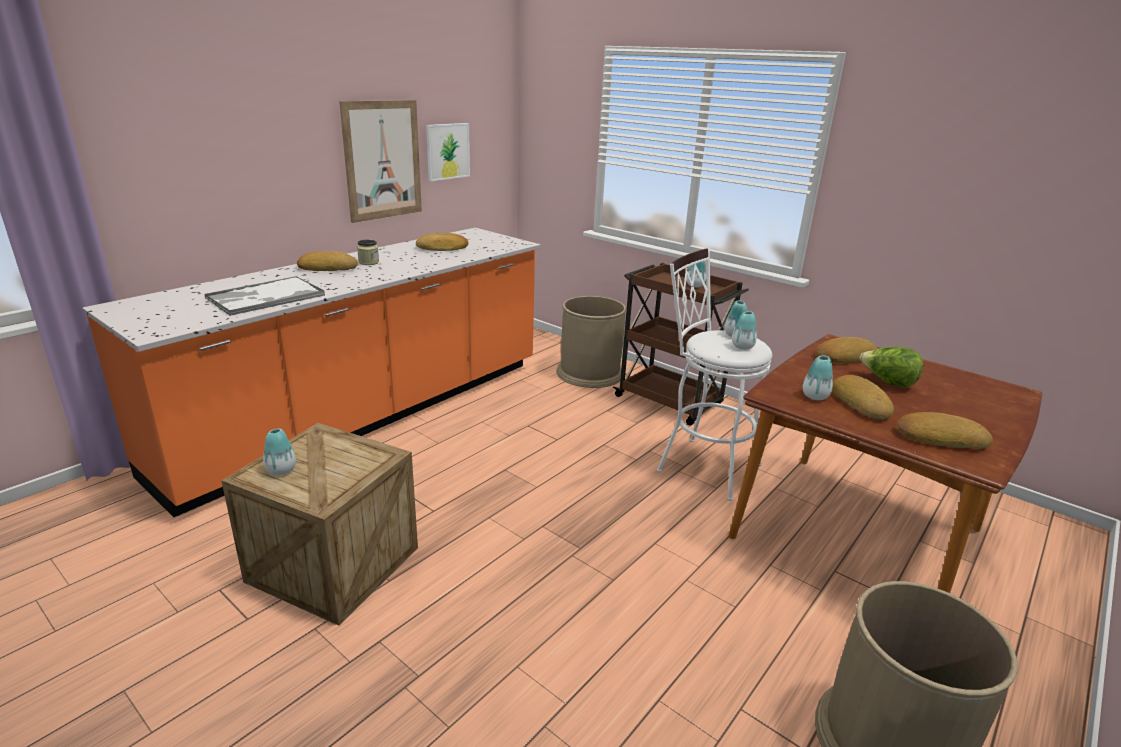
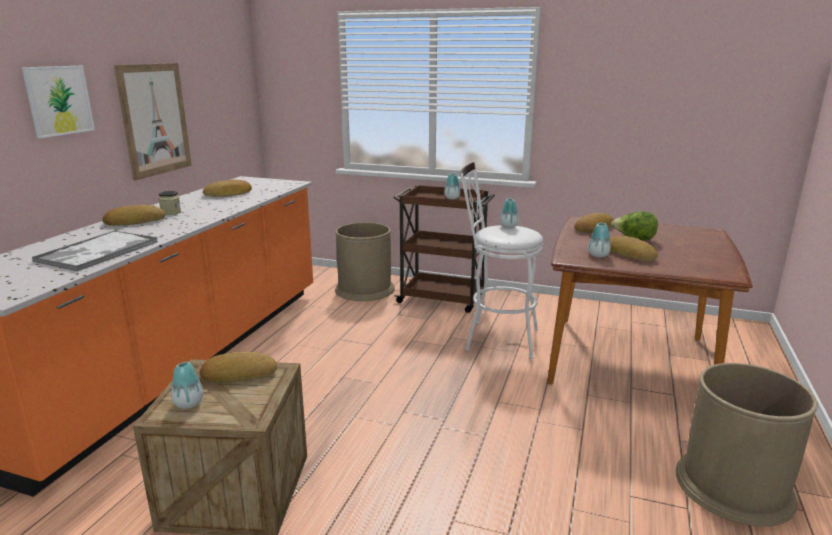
camera: 20 degrees left, 5 degrees down
picture [426,123,470,181] -> picture moved to [22,66,95,138]
vase [732,311,757,350] -> none
bread [897,412,993,449] -> bread moved to [199,352,277,383]

